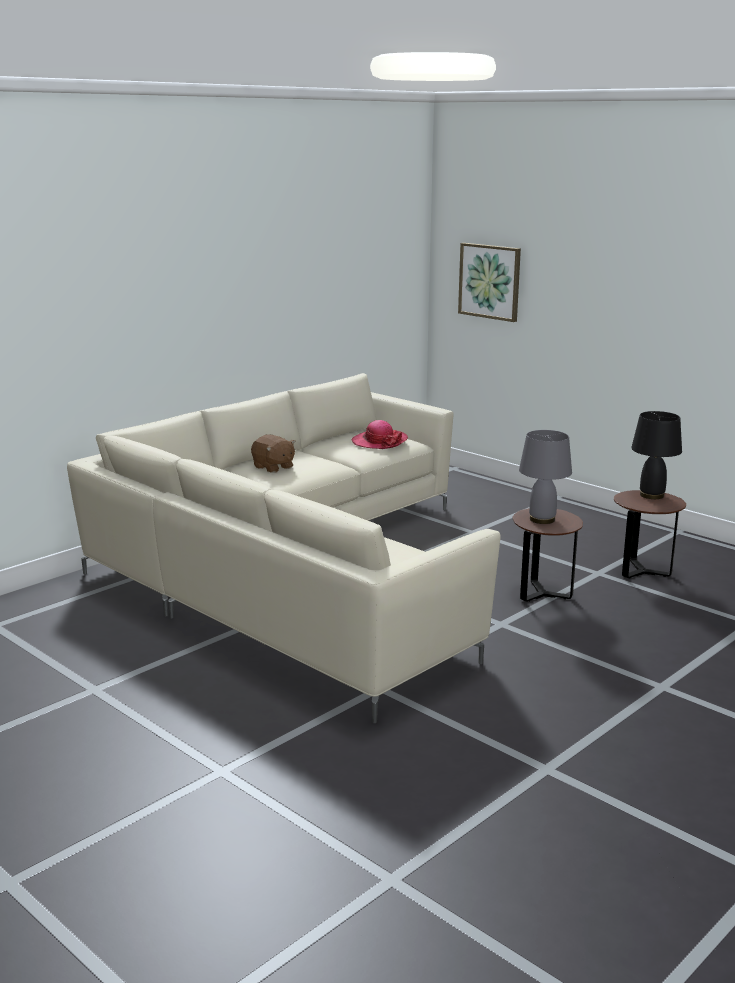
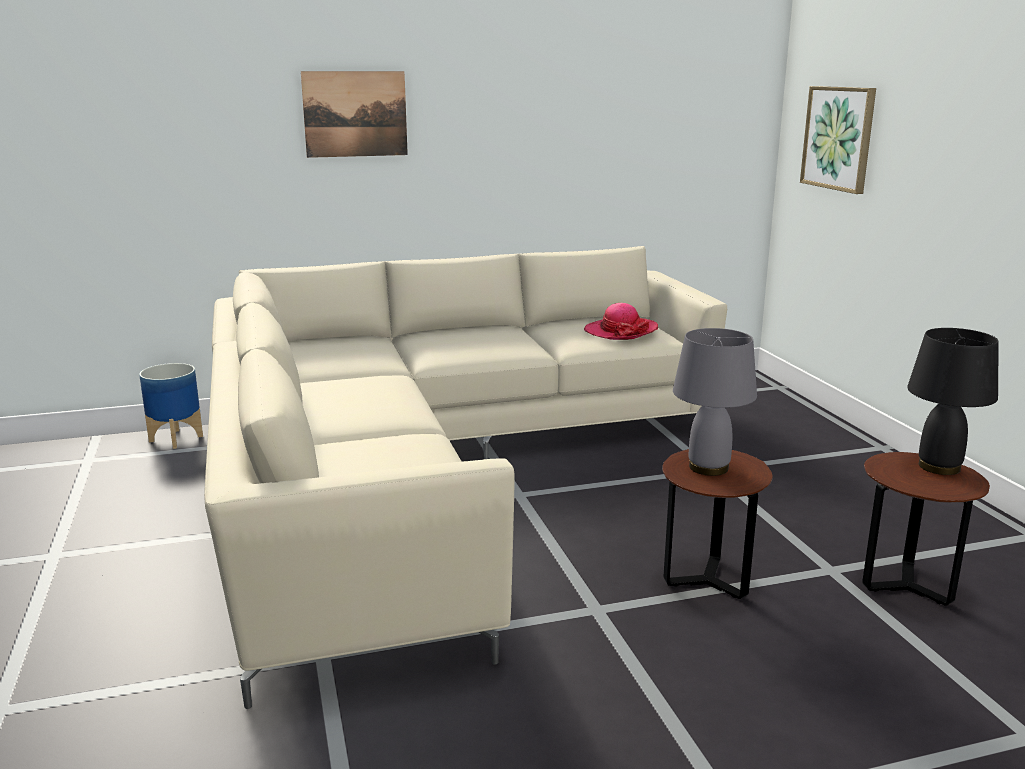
camera: 30 degrees right, 0 degrees up
brown plush toy [251,435,296,473] -> none
none -> planter [139,363,203,449]
none -> picture [301,71,408,158]

